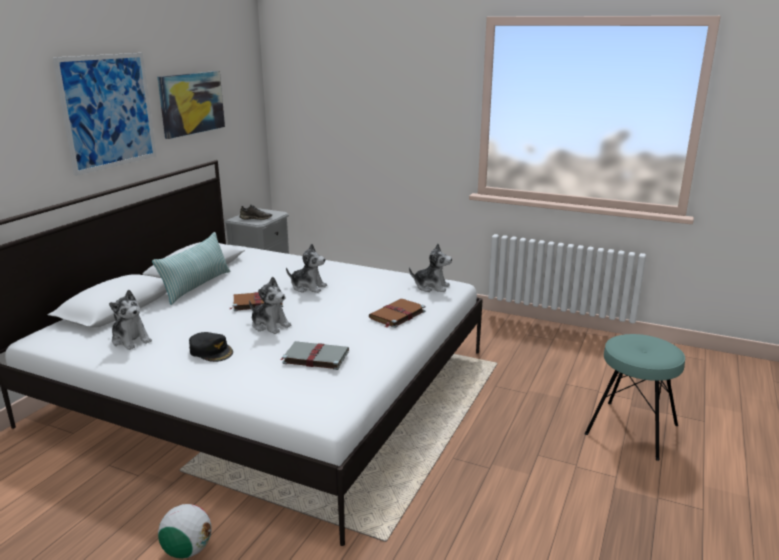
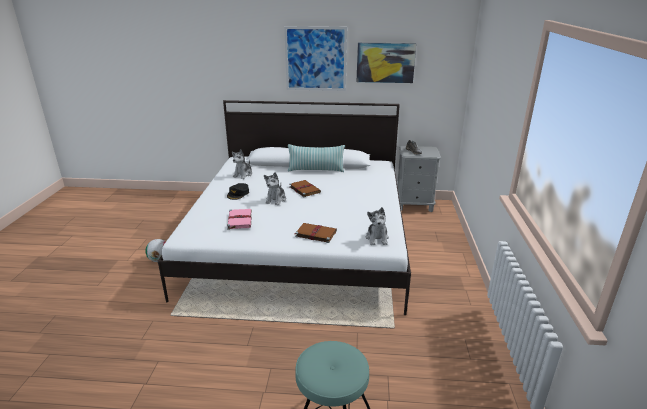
camera: 70 degrees right, 5 degrees up
grey book [280,341,349,370] -> pink book [227,209,252,230]
plush toy [286,244,327,293] -> none

